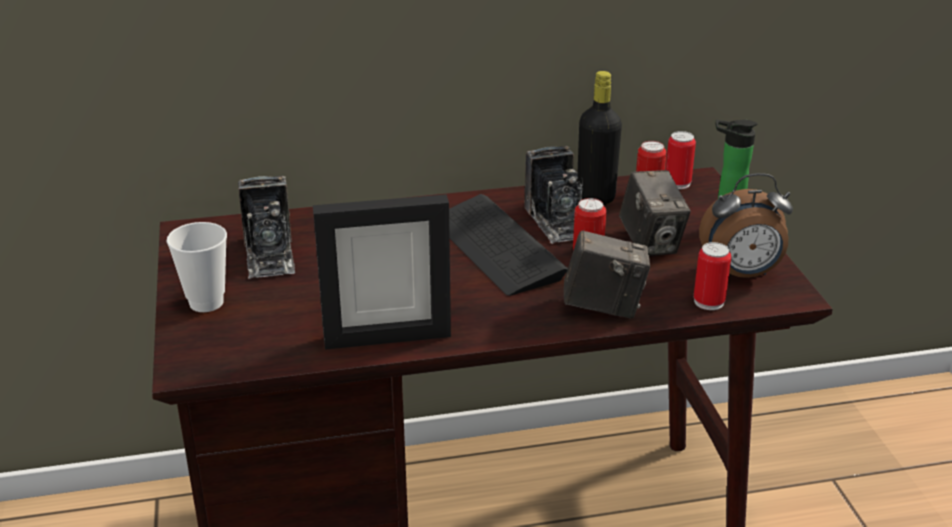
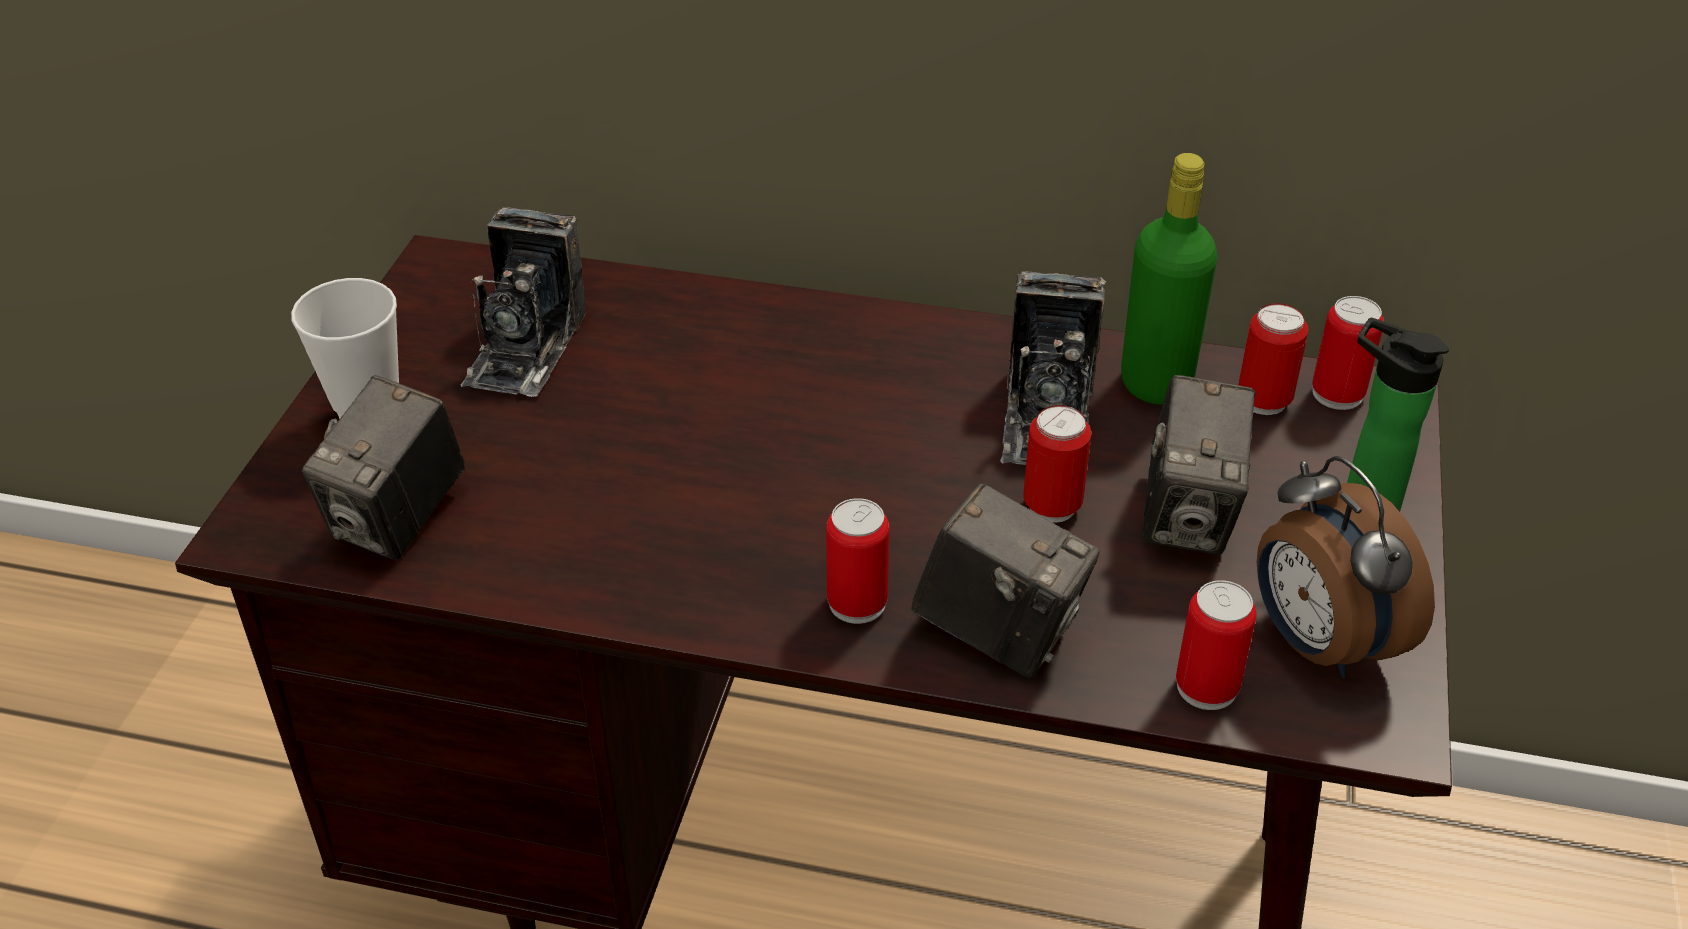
camera: 25 degrees right, 10 degrees up
picture frame [313,195,451,350] -> none
keyboard [449,194,568,296] -> none
black bottle [577,71,622,205] -> green bottle [1121,153,1217,405]
alarm clock [699,173,793,278] -> alarm clock turned 45 degrees clockwise [1257,456,1435,678]
none -> camera [302,375,465,560]
none -> can [826,498,889,624]

